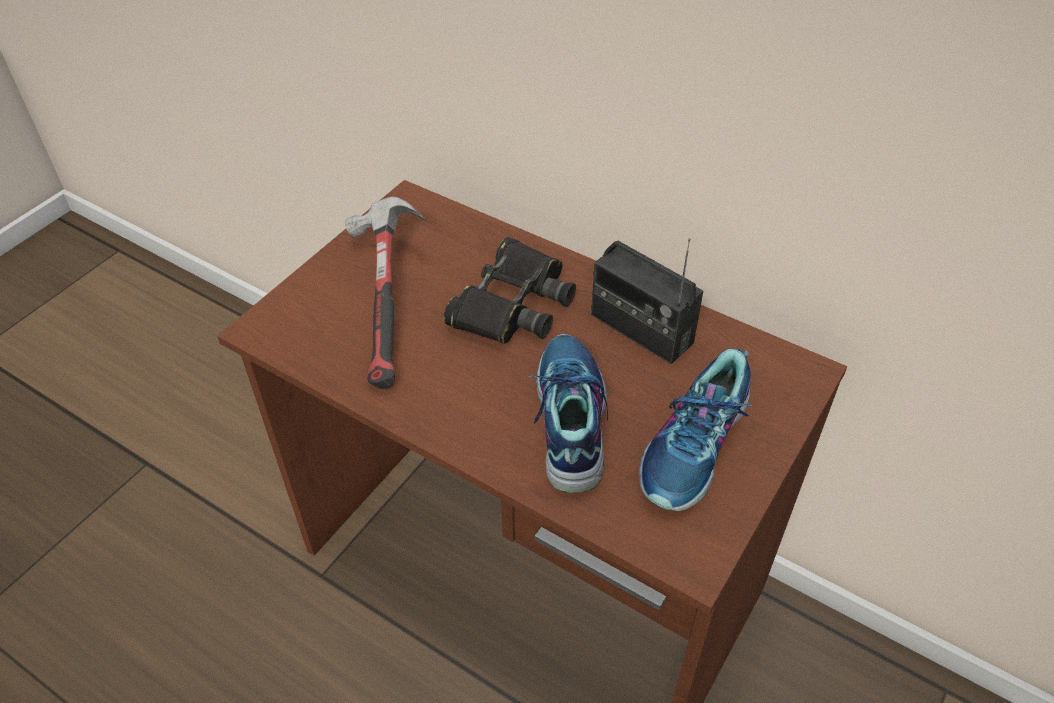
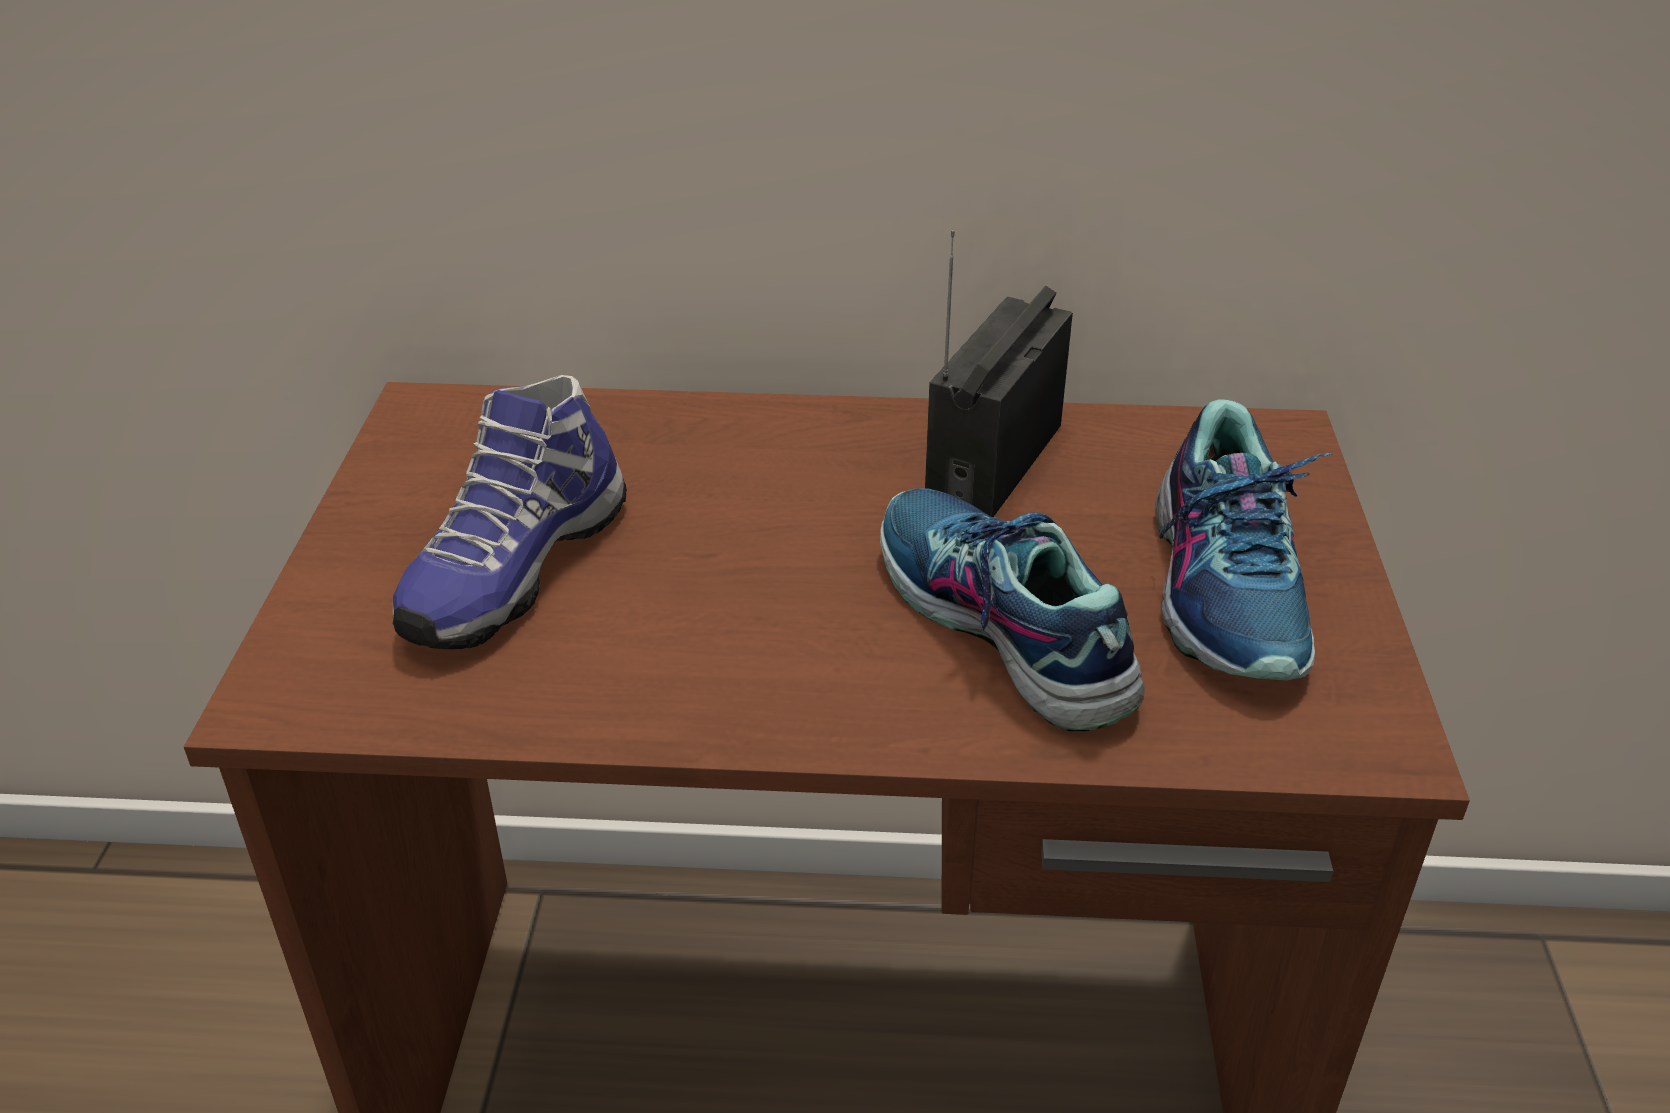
camera: 30 degrees left, 10 degrees down
hammer [345,197,427,389] -> shoe [393,375,627,649]
black binoculars [443,237,576,344] -> none
radio [591,238,703,364] -> radio turned 105 degrees clockwise [925,230,1073,517]

